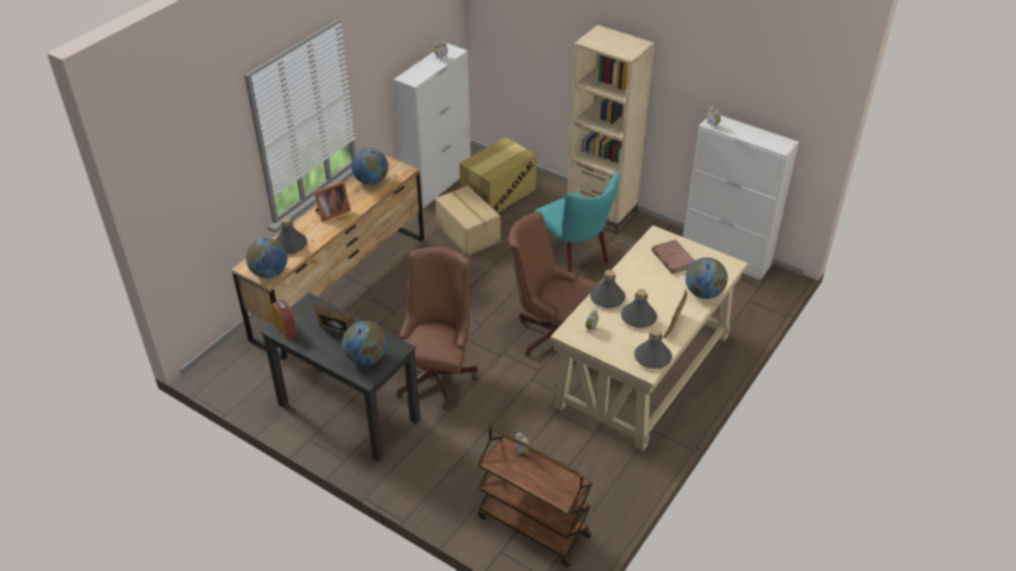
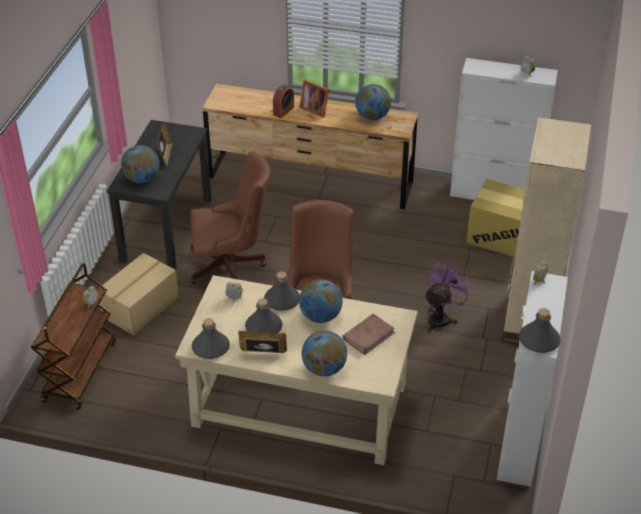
camera: 70 degrees right, 0 degrees up
globe [246,238,287,278] -> globe moved to [299,279,343,323]
alarm clock [271,299,297,339] -> alarm clock moved to [273,85,294,118]
grey bottle [275,217,307,254] -> grey bottle moved to [519,308,561,353]
cardboard box [435,186,501,256] -> cardboard box moved to [99,253,179,335]
turquoise chair [534,172,620,273] -> purple fan [424,262,473,333]

